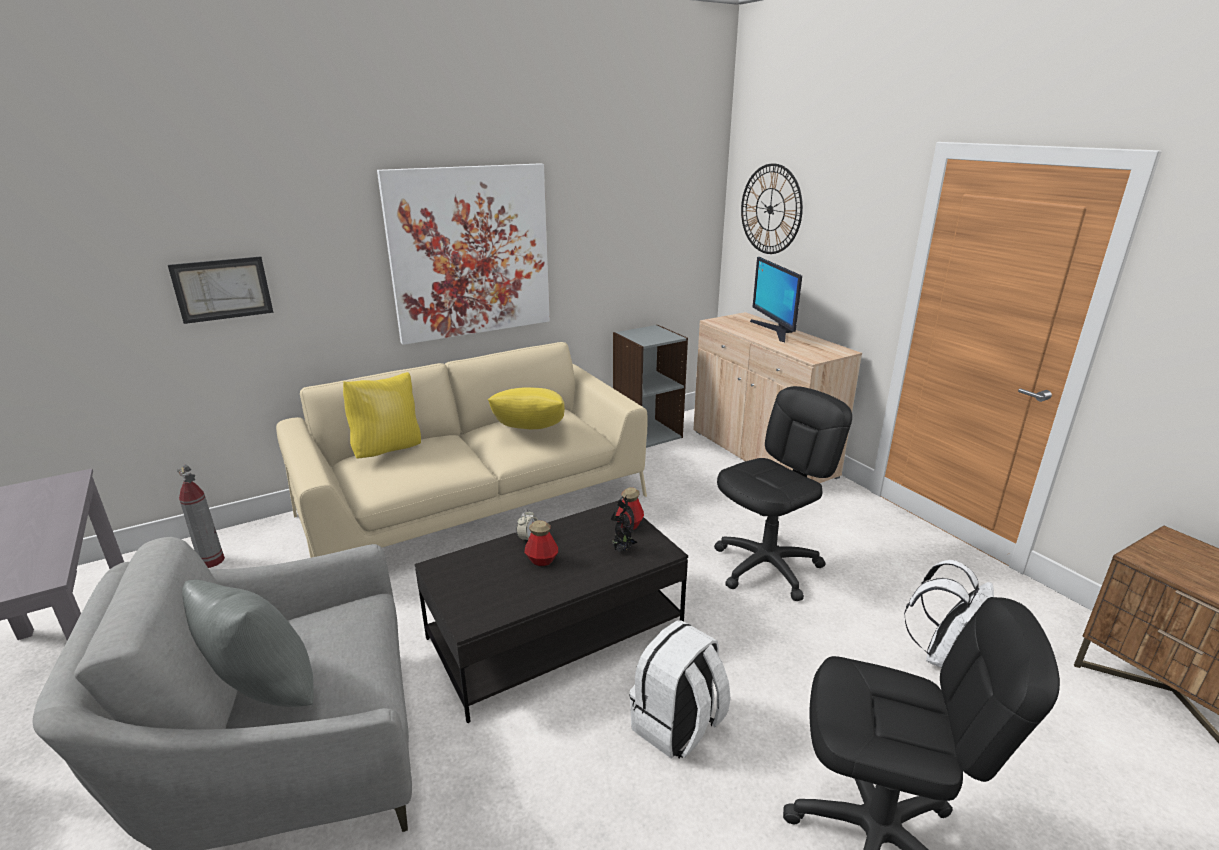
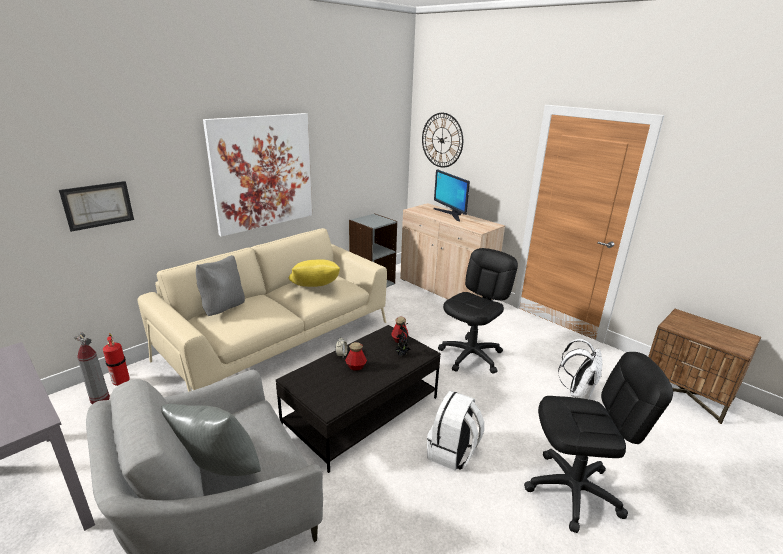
camera: 15 degrees left, 0 degrees up
yellow pillow [343,372,421,459] -> grey pillow [196,255,245,316]
none -> fire extinguisher [103,333,130,386]

